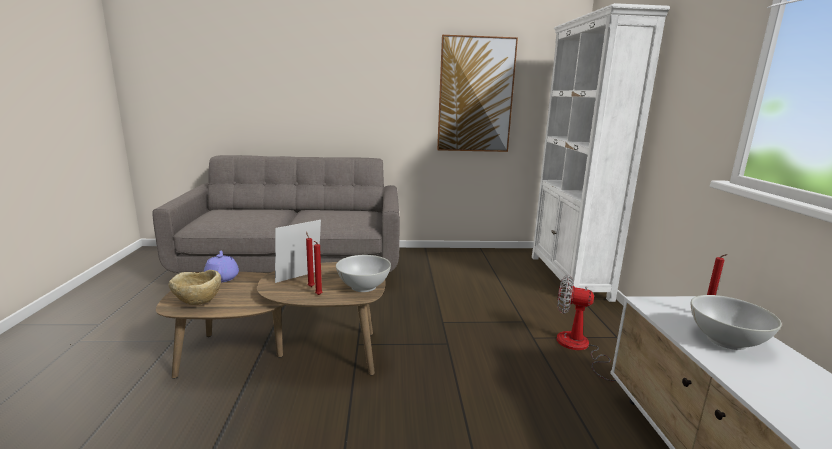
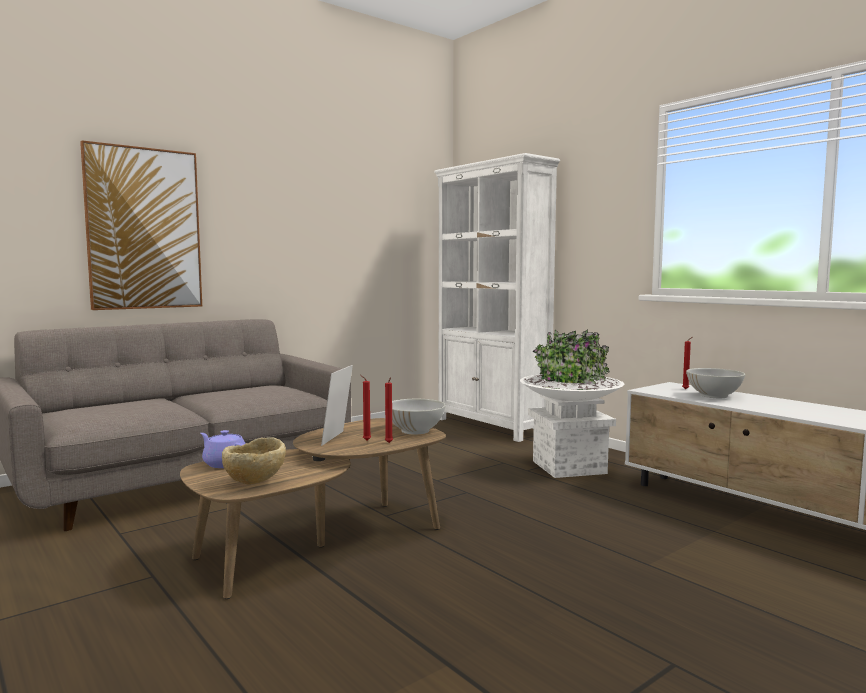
camera: 35 degrees left, 10 degrees down
picture [437,35,518,152] -> picture moved to [80,140,202,310]
fan [557,275,616,381] -> white planter [520,330,625,478]

